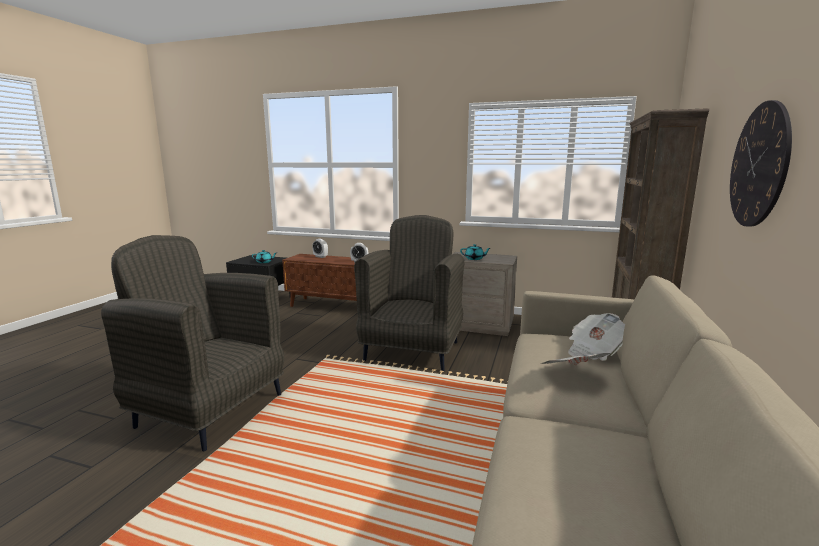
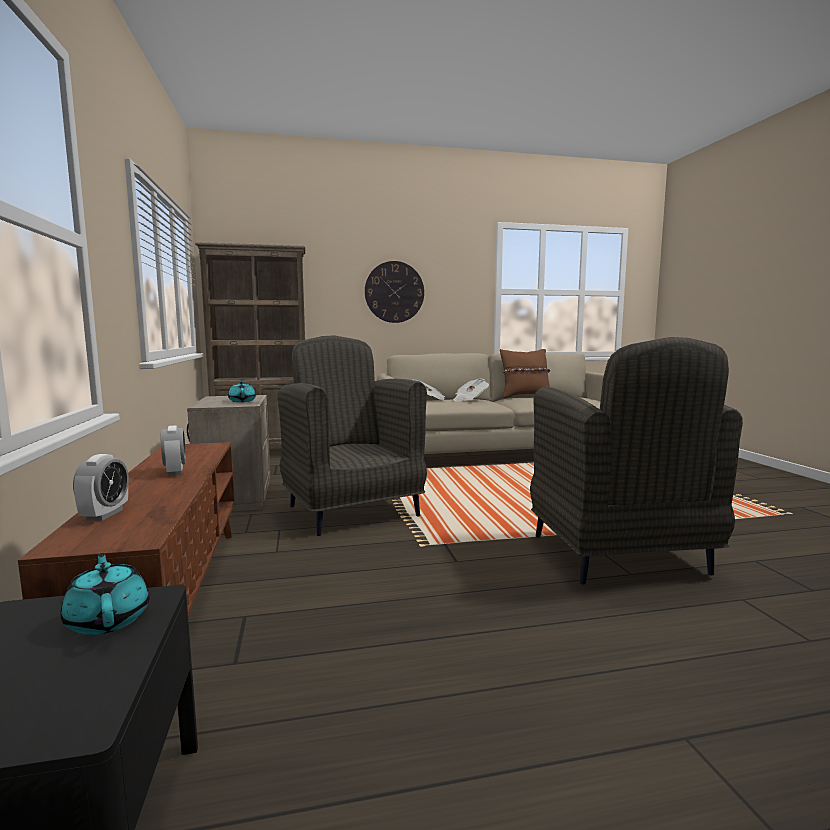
camera: 120 degrees left, 5 degrees down
grey armchair [354,215,465,371] -> grey armchair turned 75 degrees clockwise [277,335,427,536]
none -> brown pillow [500,349,551,398]

